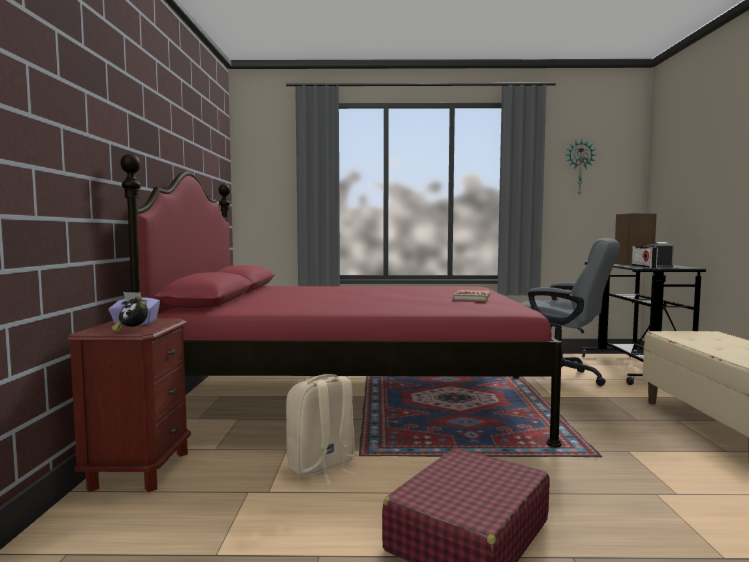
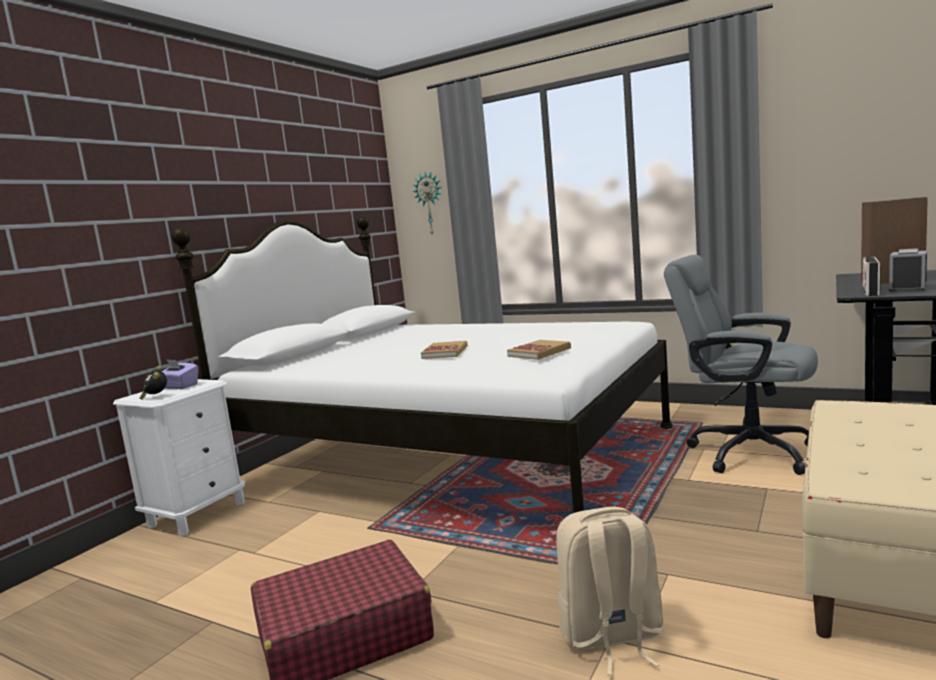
camera: 30 degrees right, 5 degrees up
brown nightstand [68,319,191,492] -> white nightstand [113,379,245,536]
red bed [120,154,562,448] -> white bed [172,216,673,513]
beige backpack [286,374,358,484] -> beige backpack moved to [556,507,665,676]
grey office chair [512,238,620,389] -> grey office chair turned 150 degrees clockwise [664,255,818,475]
wall clock [567,139,595,196] -> wall clock moved to [413,172,442,234]
none -> book [421,341,468,359]

